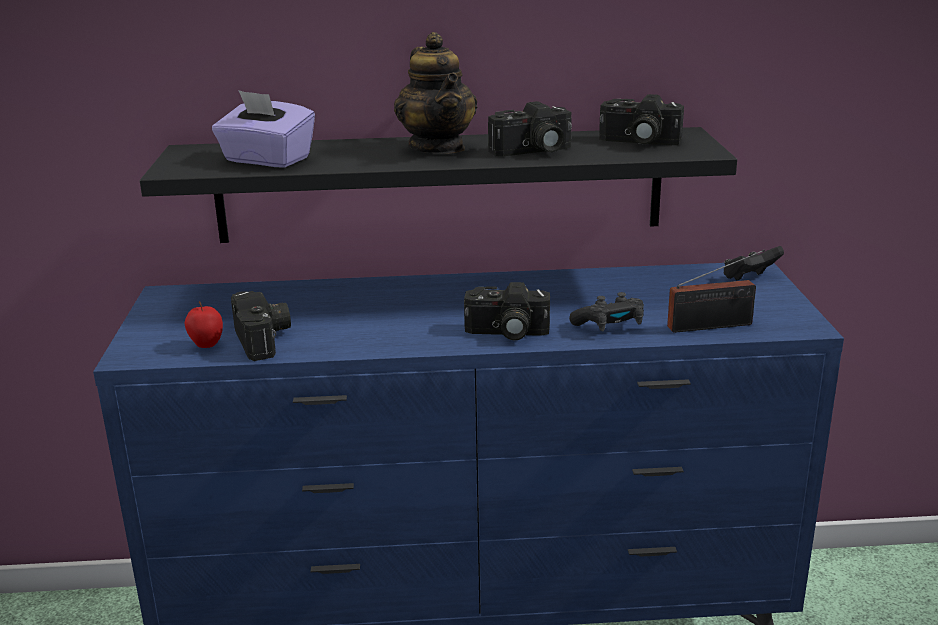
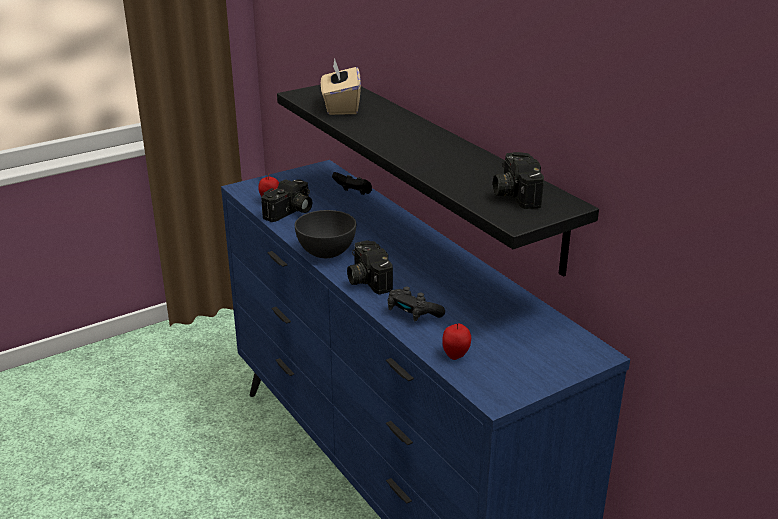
camera: 60 degrees right, 5 degrees up
purple tissue box [212,90,315,168] -> beige tissue box [321,58,361,115]
teapot [394,32,477,154] -> none
camera [488,101,572,156] -> none
radio [667,249,765,333] -> apple [442,323,471,360]
black game controller [723,246,784,281] -> black game controller moved to [332,172,372,195]
none -> grey bowl [295,210,356,258]

